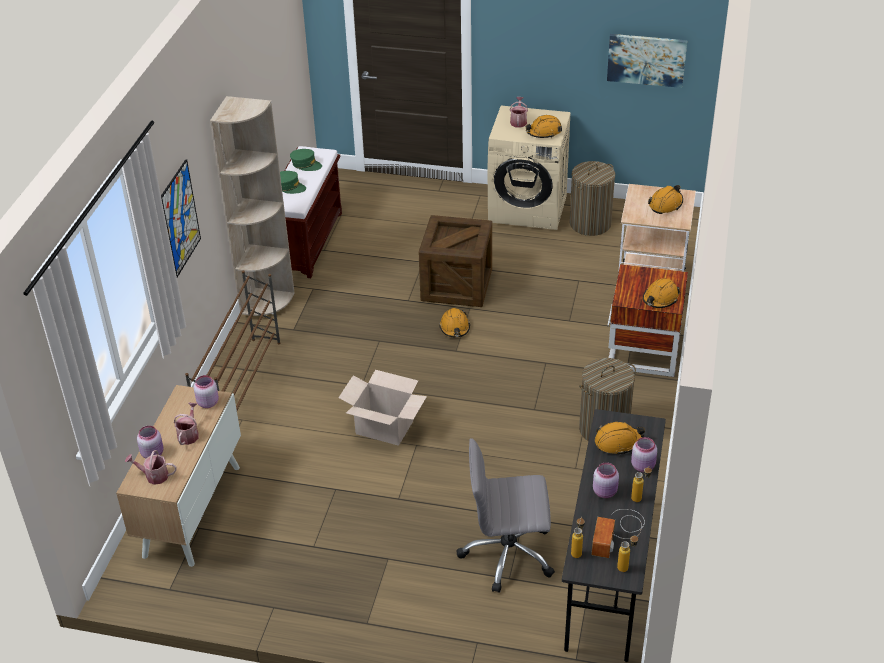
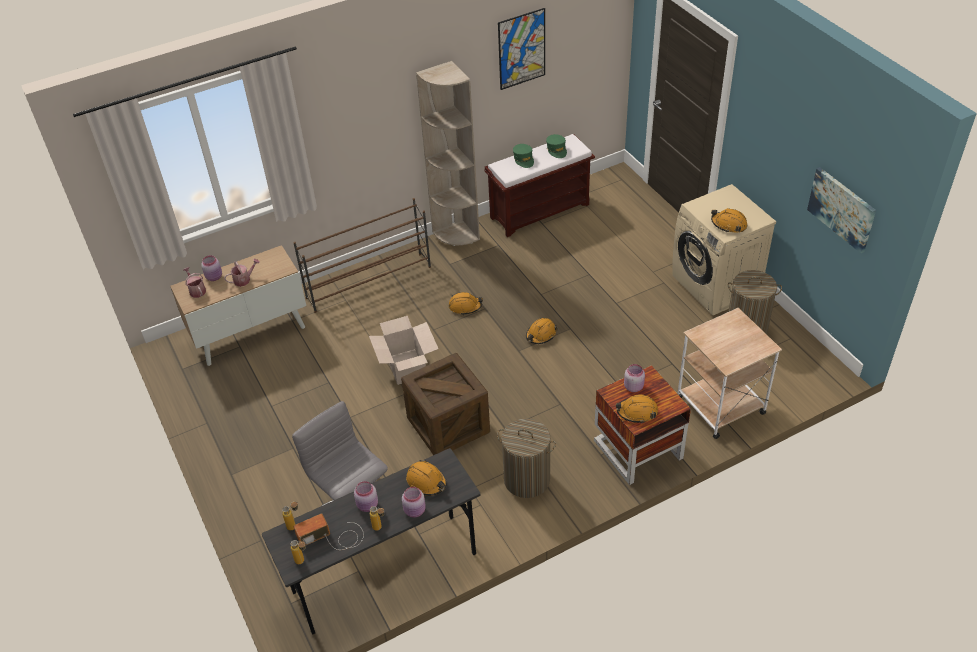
camera: 50 degrees right, 5 degrees up
picture [161,159,201,277] -> picture moved to [498,8,545,90]
pink jar [194,375,219,408] -> pink jar moved to [624,364,645,392]
crate [418,215,492,307] -> crate moved to [401,353,490,455]
watering can [510,97,528,128] -> none
orange hard hat [648,185,683,214] -> orange hard hat moved to [449,292,483,314]

